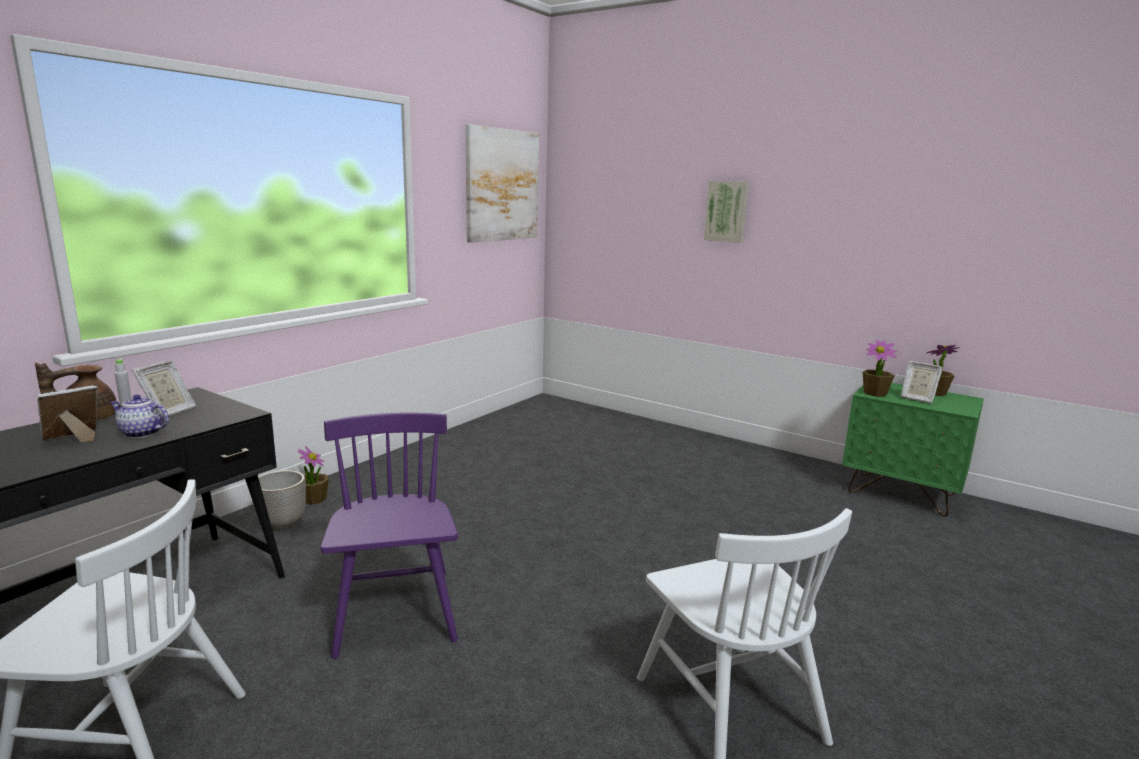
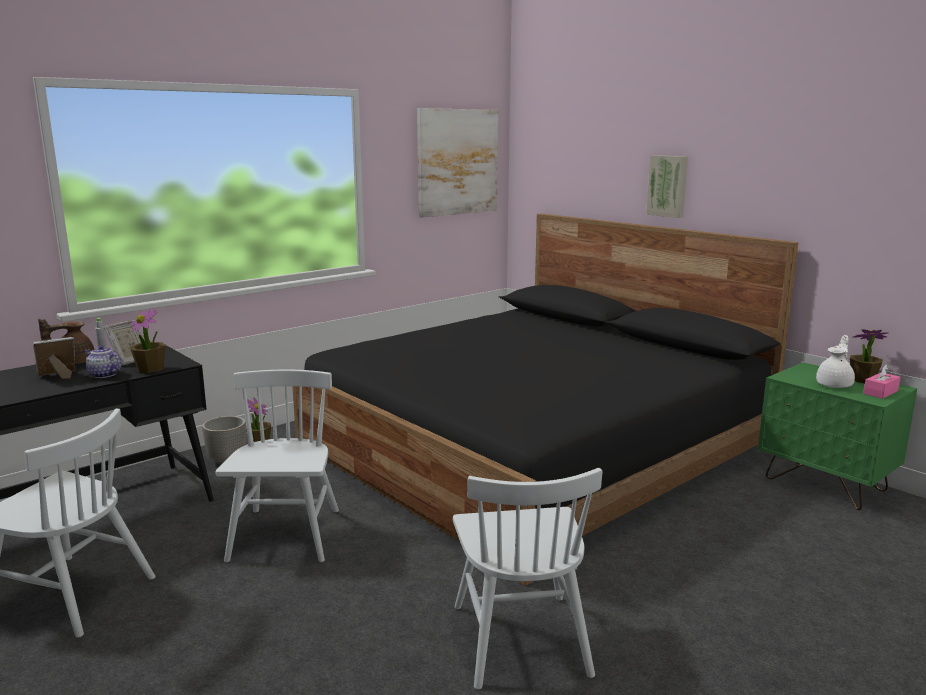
camera: 15 degrees right, 0 degrees up
purple chair [320,413,458,659] -> white chair [216,370,339,562]
potted plant [863,340,897,397] -> potted plant moved to [130,308,166,373]
picture frame [901,361,942,404] -> white teapot [816,335,855,388]
none -> black bed [292,213,799,586]
none -> pink tissue box [863,364,901,399]

